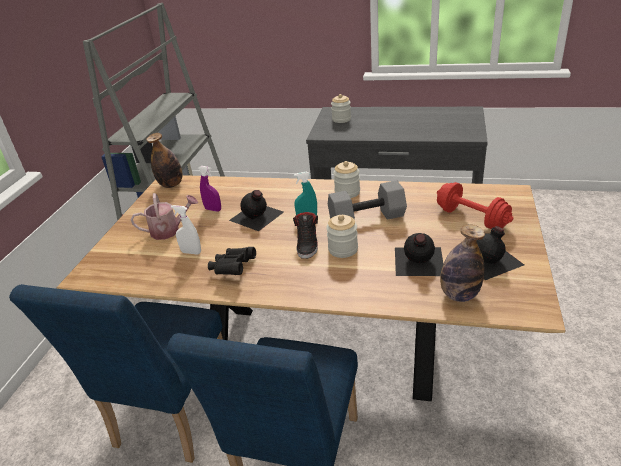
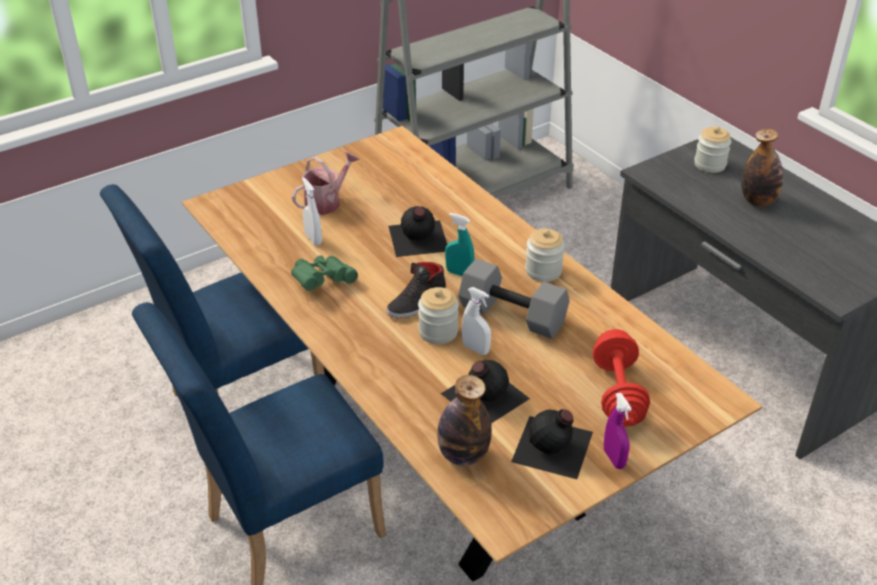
camera: 40 degrees right, 5 degrees up
watering can [131,193,199,240] -> watering can turned 75 degrees counterclockwise [292,151,360,215]
bottle [147,133,183,188] -> bottle moved to [741,129,783,206]
purple spray bottle [198,166,221,212] -> purple spray bottle moved to [604,393,632,469]
black binoculars [208,247,256,275] -> green binoculars [291,256,358,291]
none -> white spray bottle [462,287,491,355]

